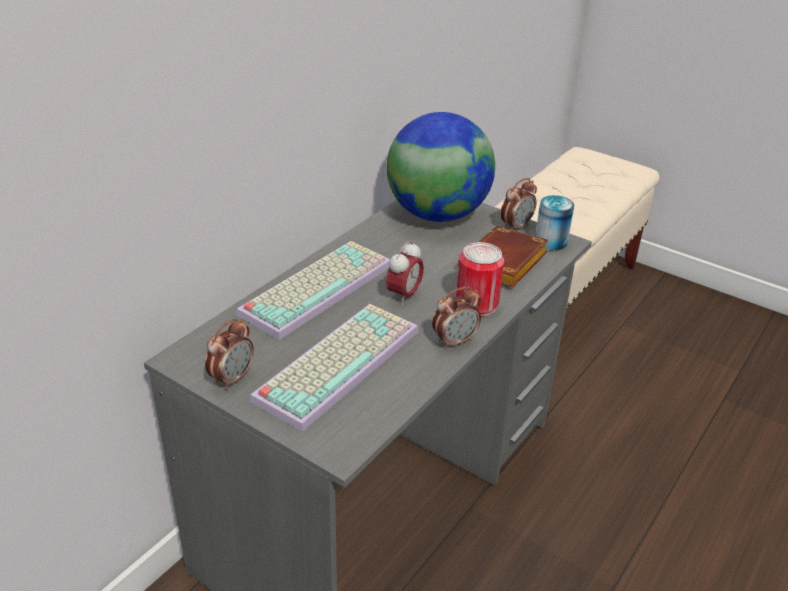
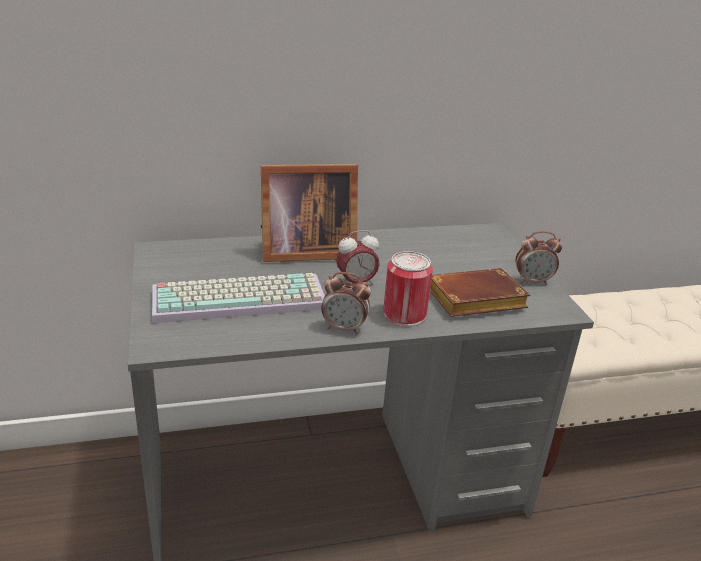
camera: 40 degrees right, 5 degrees down
alarm clock [205,319,254,390] -> none
keyboard [236,241,390,340] -> picture frame [261,164,358,262]
globe [387,112,495,222] -> none
can [535,195,574,251] -> none

